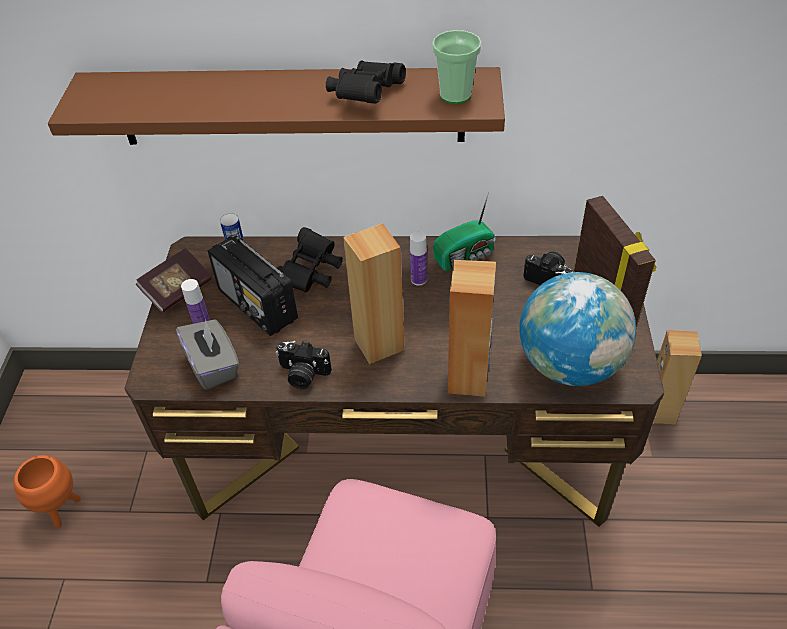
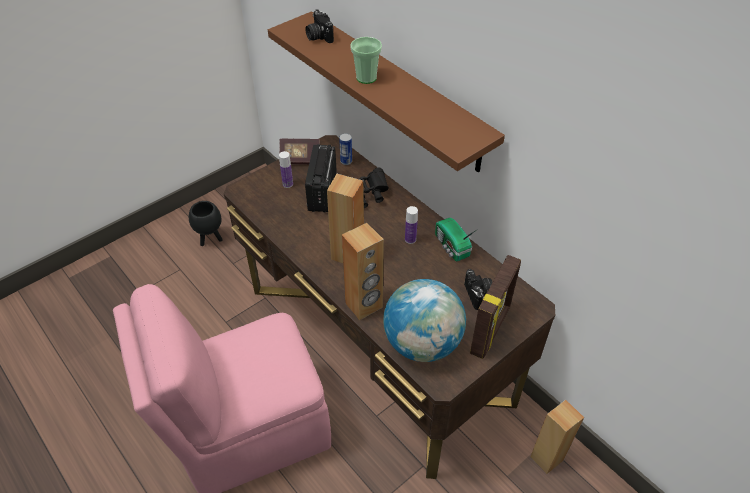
camera: 45 degrees right, 0 degrees up
orange planter [14,455,81,528] -> black planter [189,201,222,246]
grey tissue box [176,319,239,390] -> none
camera [276,341,332,389] -> camera moved to [305,9,334,43]
black binoculars [326,61,406,104] -> none
cup [432,30,481,104] -> cup moved to [350,37,382,84]
radio [433,195,496,271] -> radio turned 45 degrees clockwise [435,218,476,261]

